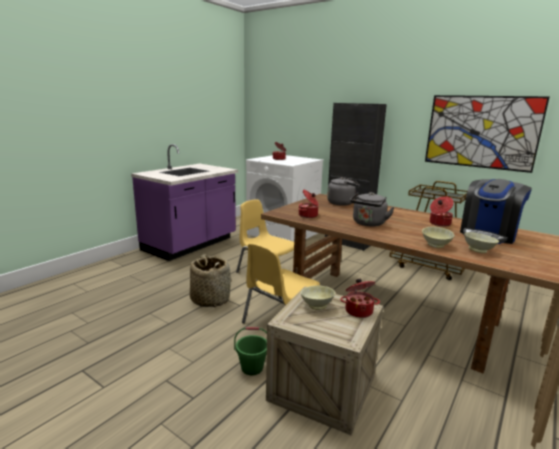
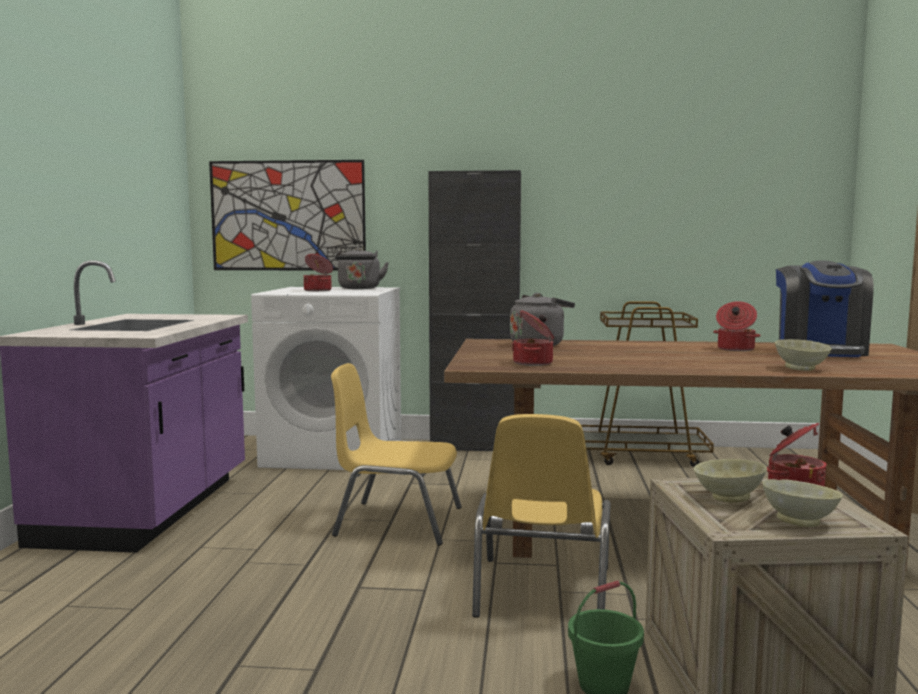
camera: 30 degrees left, 10 degrees down
basket [190,254,231,307] -> none
grey kettle [350,192,395,227] -> grey kettle moved to [335,248,389,289]
picture [425,95,550,173] -> picture moved to [209,160,366,271]
beige bowl [464,232,499,253] -> beige bowl moved to [762,479,843,527]

